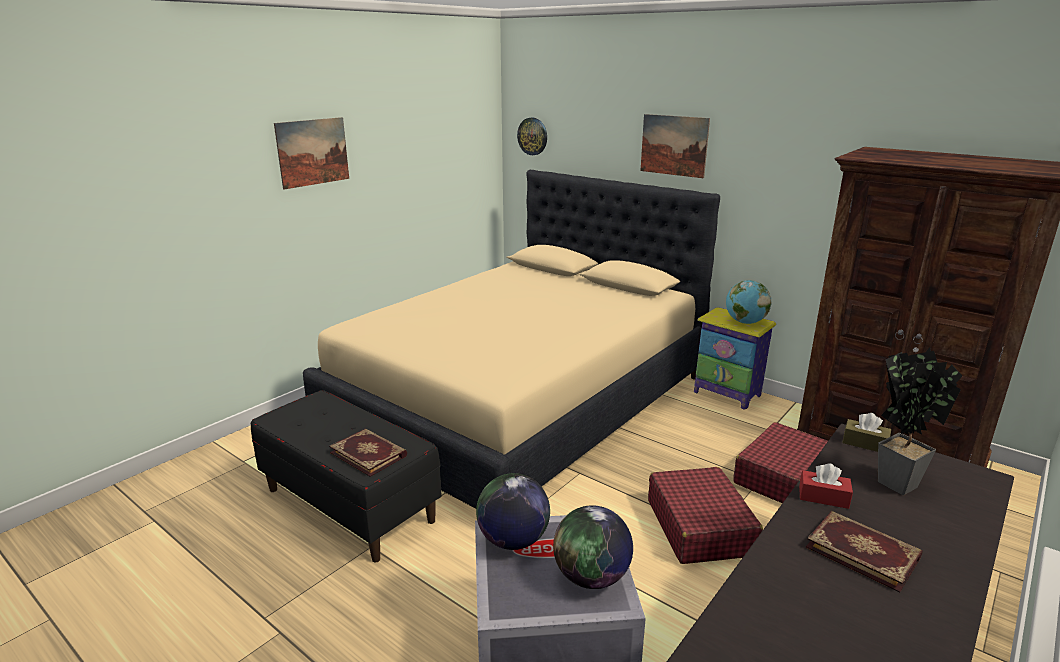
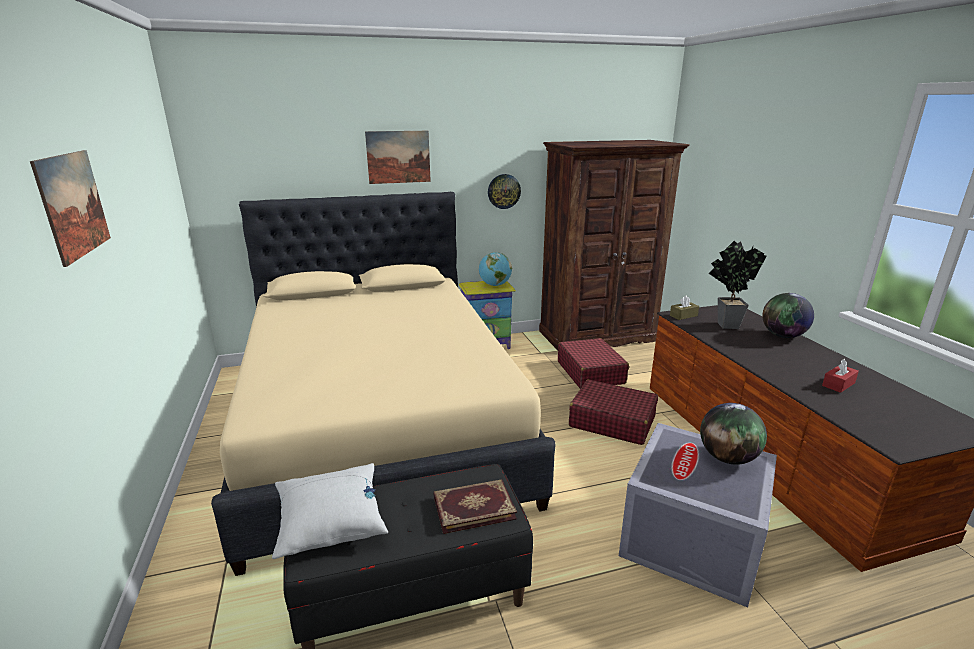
camera: 55 degrees left, 0 degrees up
globe [476,473,550,550] -> globe moved to [762,293,814,338]
wall clock [517,118,547,155] -> wall clock moved to [488,174,521,209]
red tissue box [799,463,853,509] -> red tissue box moved to [822,359,859,393]
book [806,511,923,592] -> none
none -> grey pillow [272,463,388,559]

